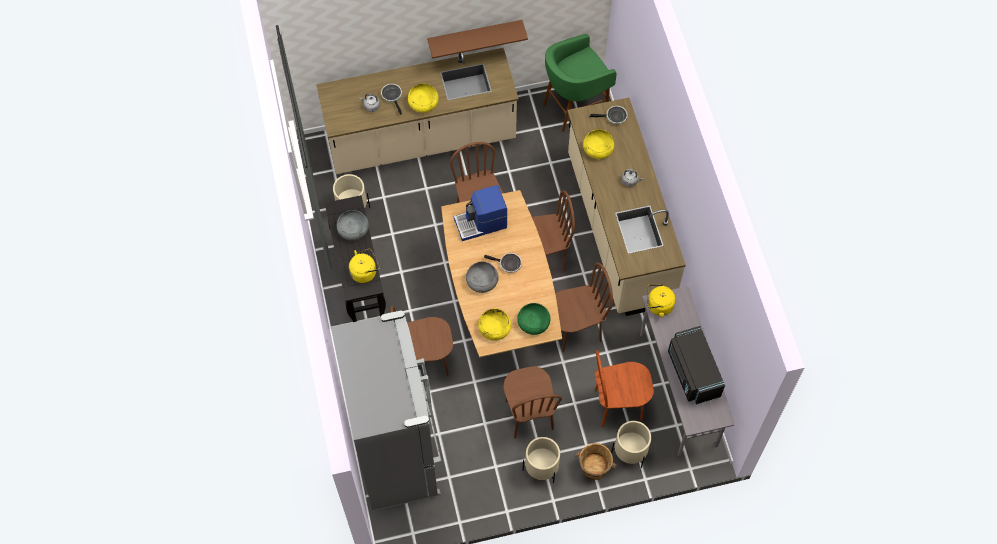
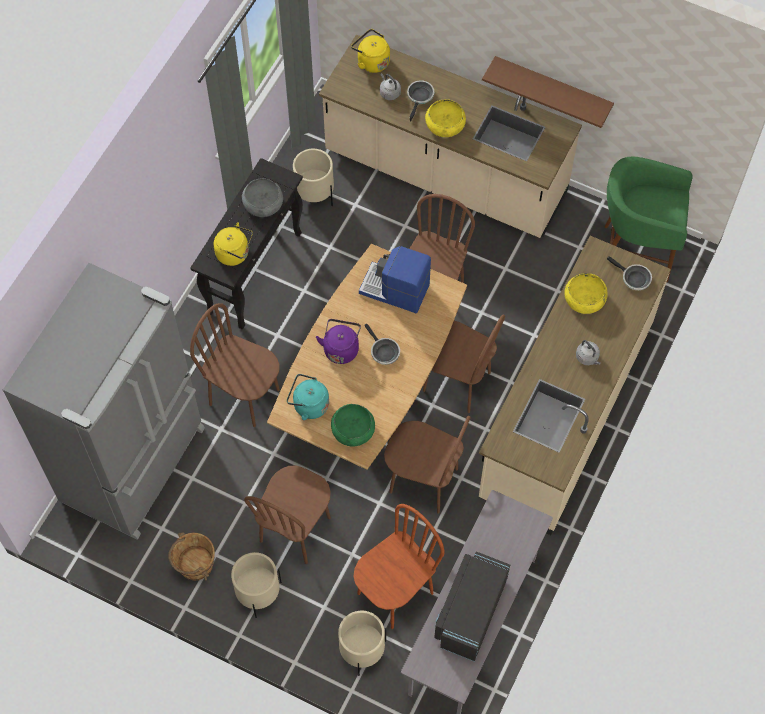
camera: 40 degrees right, 0 degrees up
grey bowl [466,262,499,293] -> purple kettle [316,319,361,364]
yellow bowl [478,308,511,341] -> turquoise kettle [287,374,329,420]
brown bucket [575,443,617,480] -> brown bucket moved to [168,532,215,581]
brown chair [595,350,654,428] -> brown chair turned 105 degrees clockwise [353,504,445,629]
yellow kettle [647,284,676,317] -> yellow kettle moved to [351,29,390,73]

